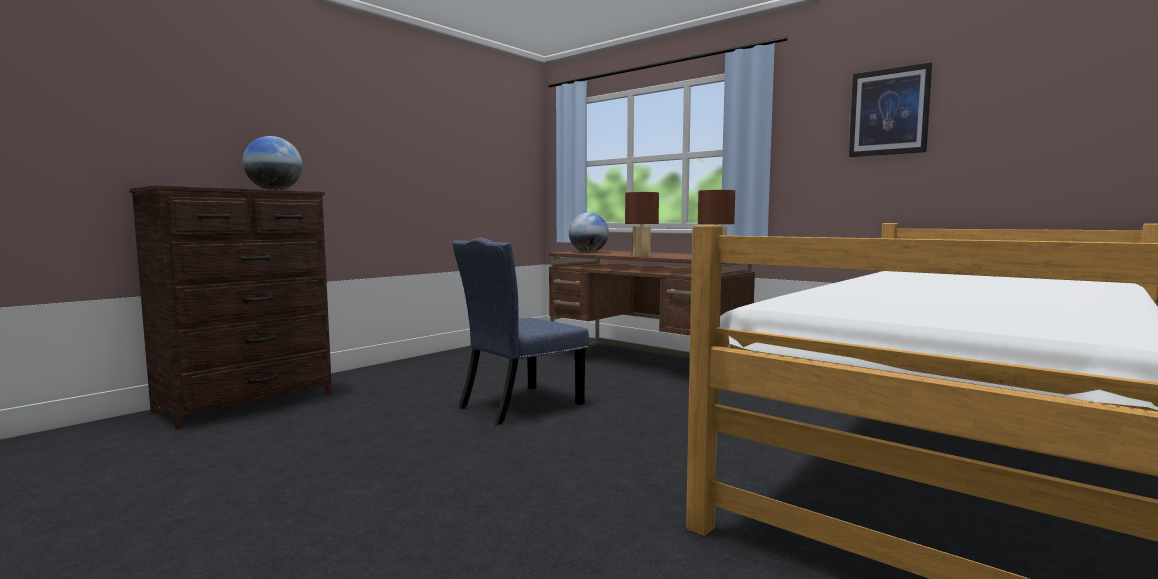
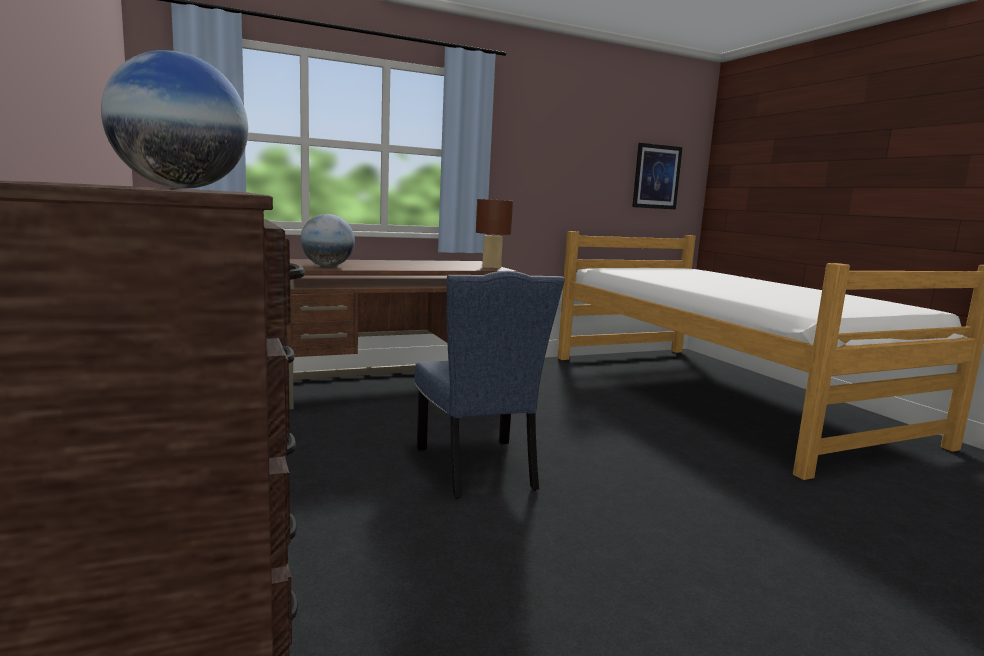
camera: 65 degrees left, 5 degrees up
brown table lamp [625,192,659,256] -> none
picture [849,62,932,157] -> picture moved to [632,143,683,210]

